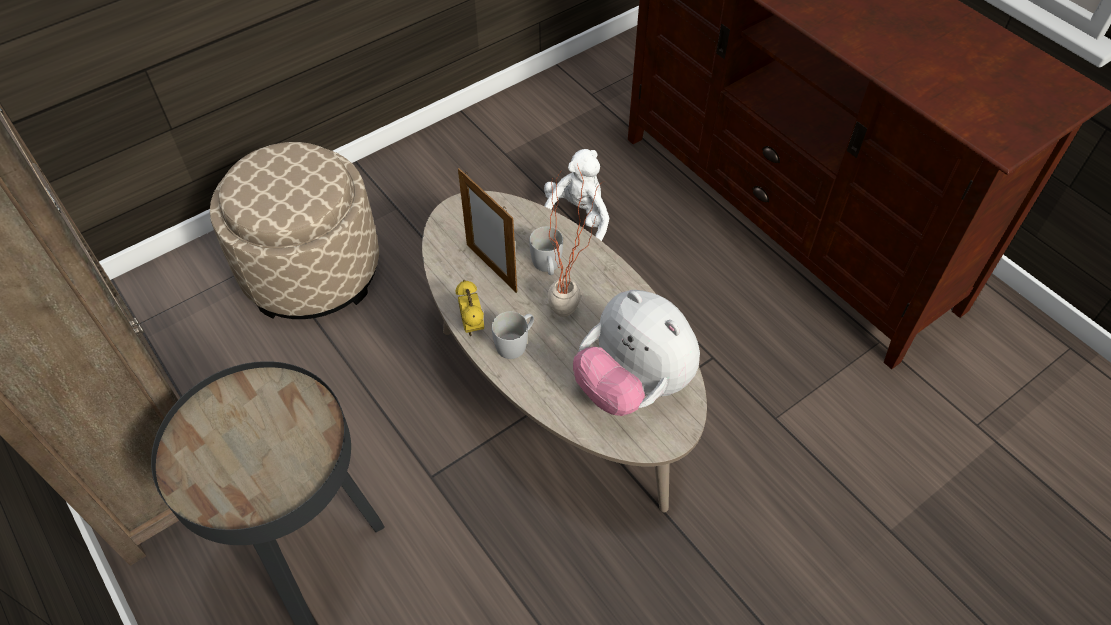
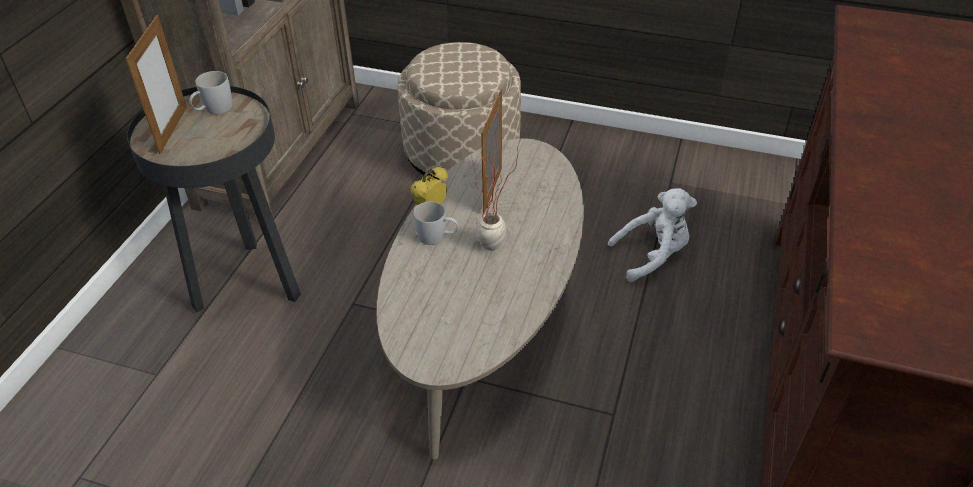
camera: 55 degrees right, 10 degrees down
white mug [529,227,563,275] -> white mug moved to [189,71,232,114]
plush toy [573,290,700,416] -> none
none -> picture frame [125,15,187,154]

